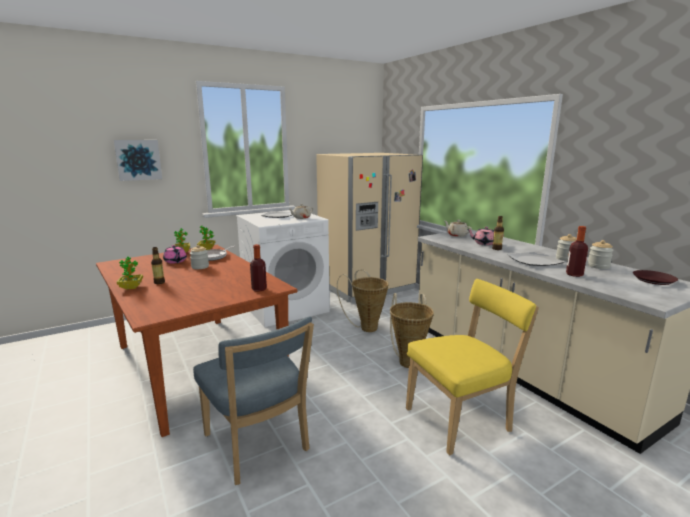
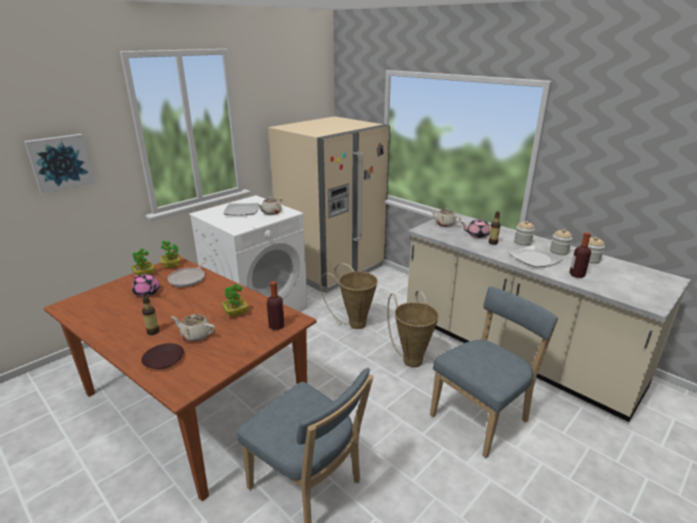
camera: 15 degrees left, 10 degrees up
potted plant [117,256,143,290] -> potted plant moved to [222,283,248,317]
jar [190,245,209,269] -> jar moved to [514,221,535,246]
yellow chair [406,279,539,456] -> blue chair [430,286,558,458]
brown plate [633,270,678,285] -> brown plate moved to [141,343,184,369]
none -> beige teapot [171,314,215,342]

